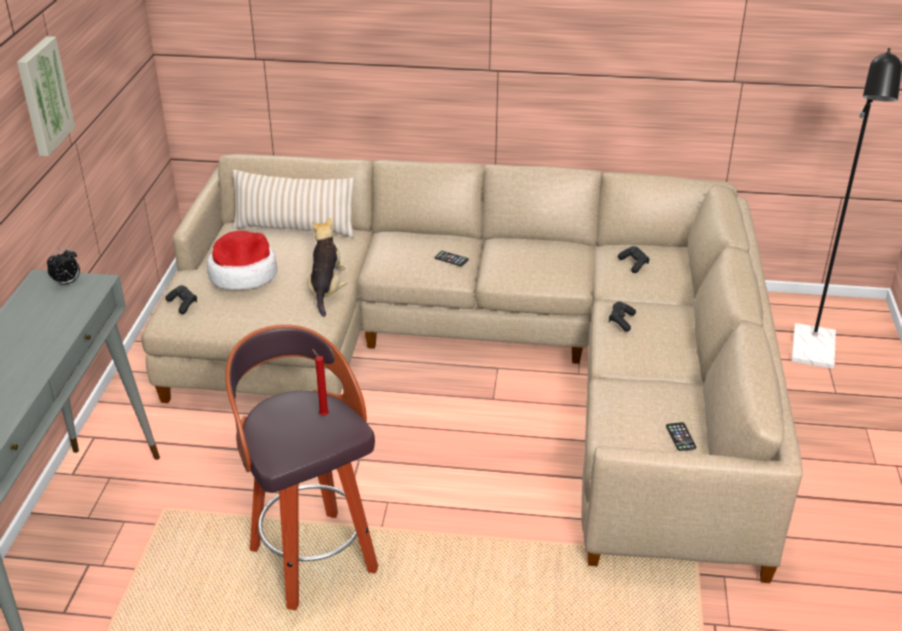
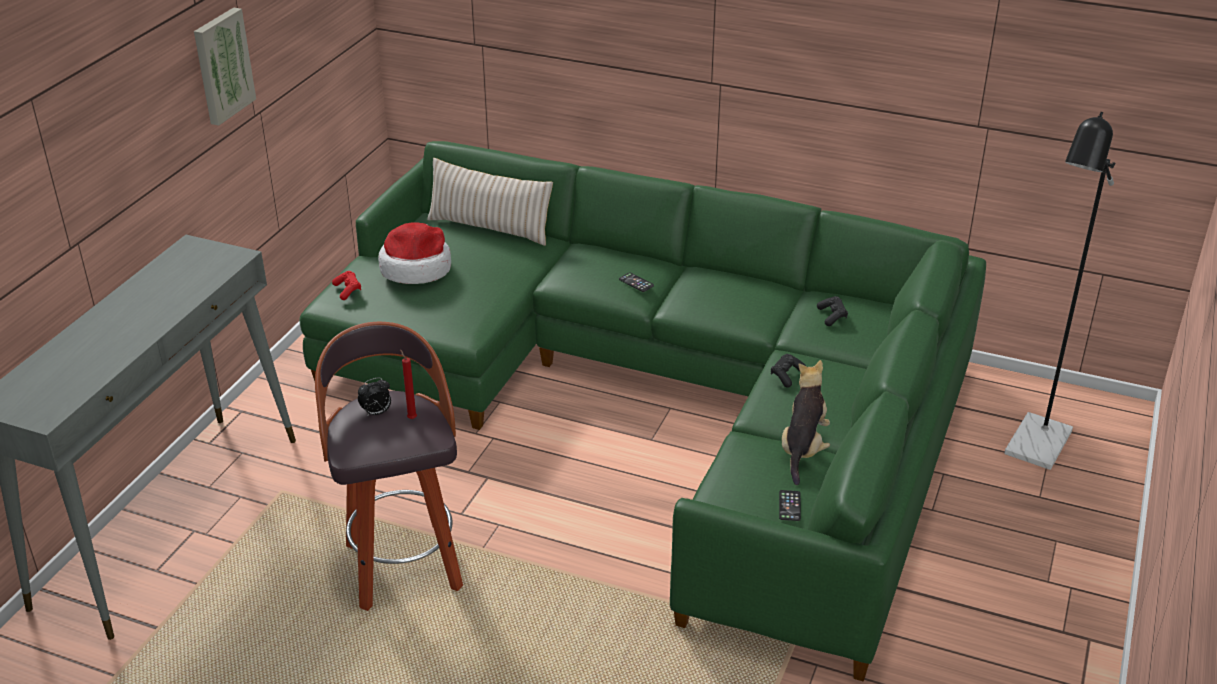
camera: 15 degrees right, 0 degrees up
alarm clock [47,247,80,287] -> alarm clock moved to [358,377,391,417]
beige sofa [141,154,803,583] -> green sofa [299,141,986,682]
black game controller [165,285,197,314] -> red game controller [332,271,361,300]
plush toy [307,217,347,317] -> plush toy moved to [782,360,830,485]

